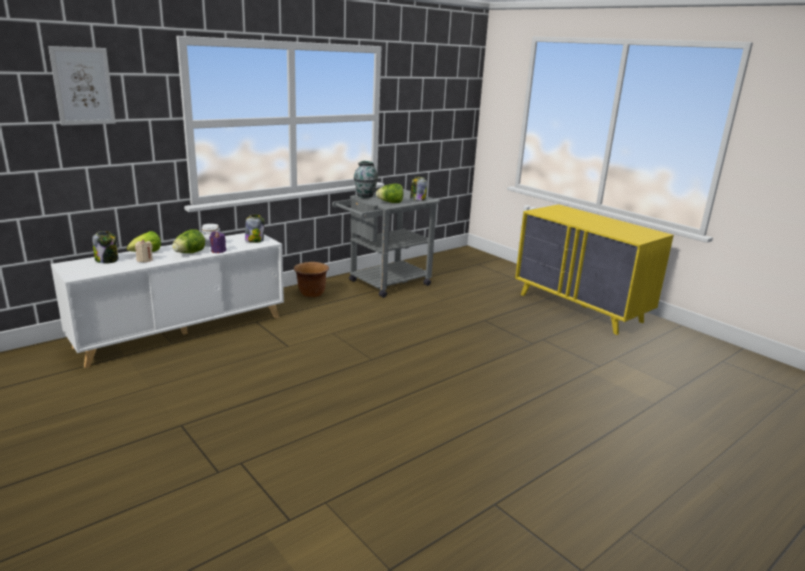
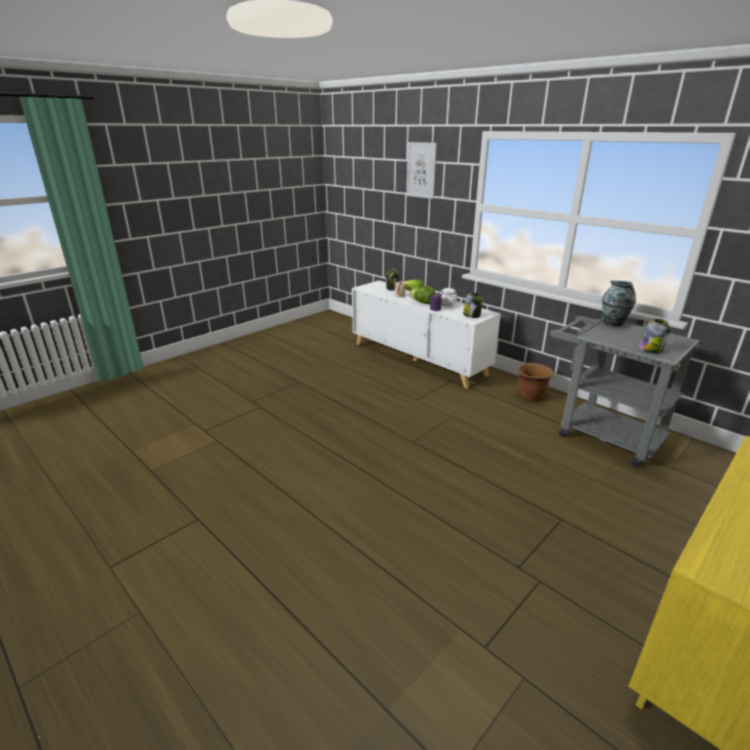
camera: 85 degrees right, 5 degrees up
lettuce [376,183,403,203] -> none

